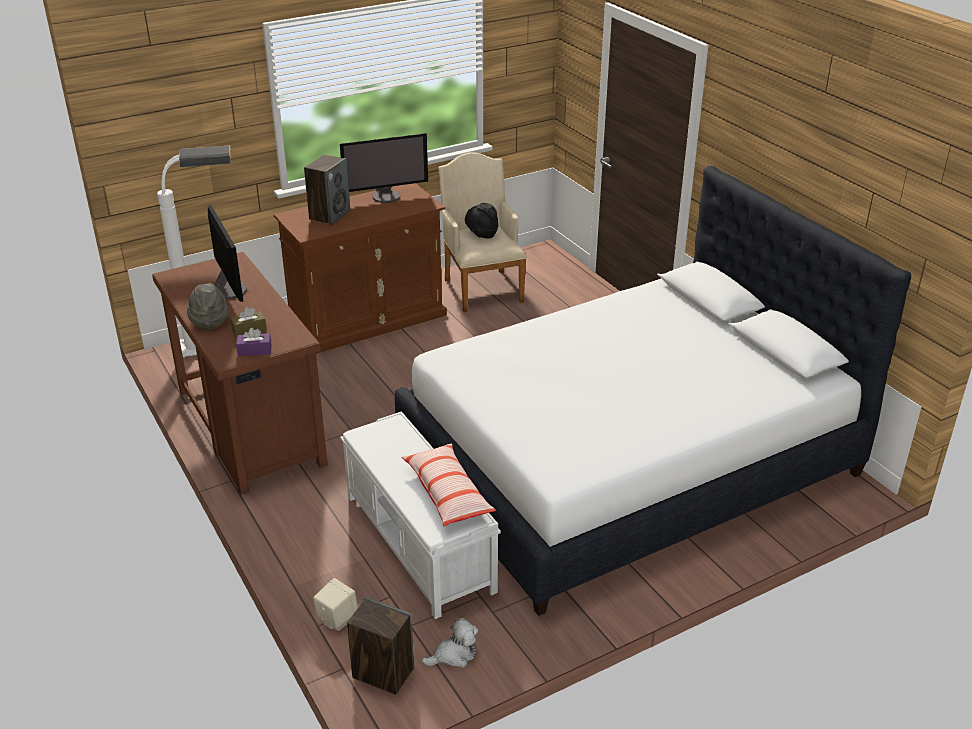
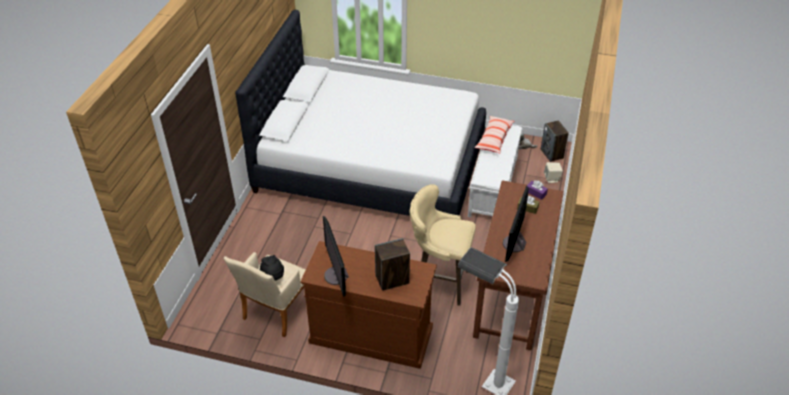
camera: 135 degrees left, 10 degrees up
grey hat [187,283,229,330] -> none
monitor [340,133,428,203] -> monitor turned 135 degrees counterclockwise [323,216,349,297]
none -> beige stool [410,184,476,306]

